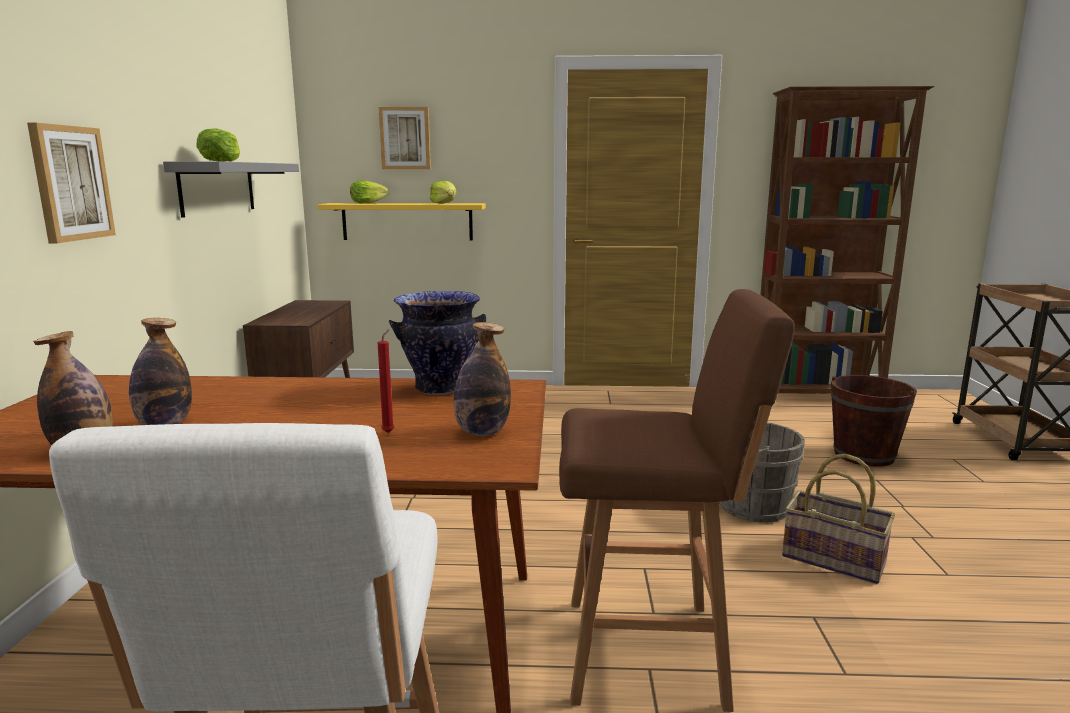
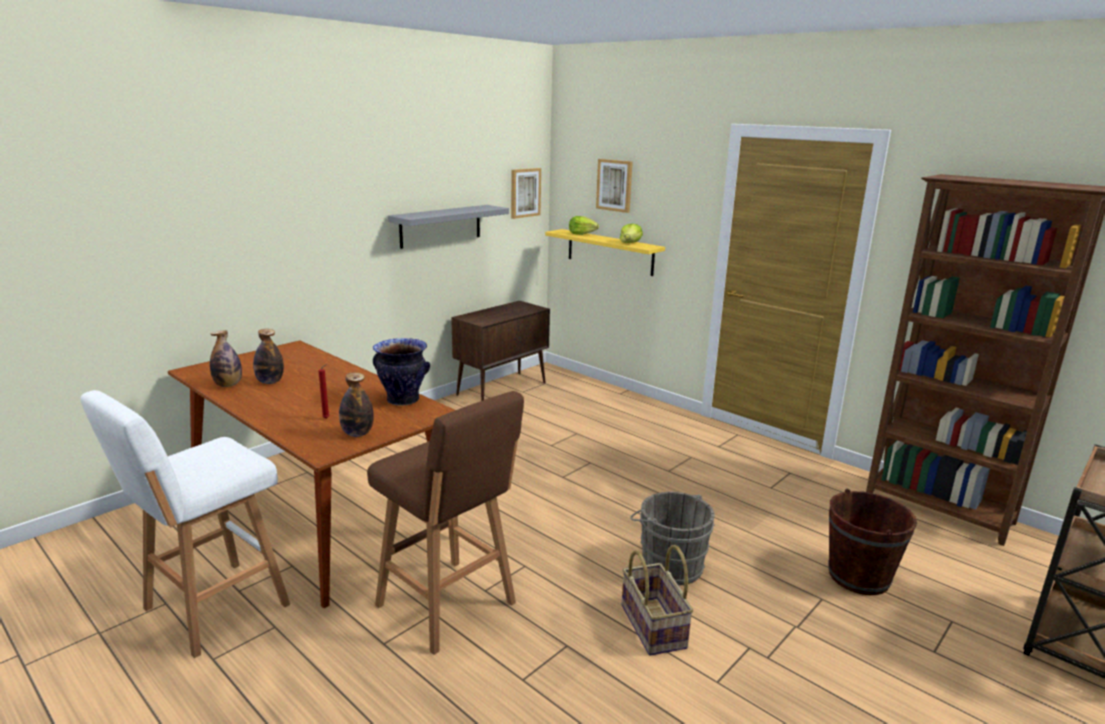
camera: 40 degrees right, 5 degrees up
picture [27,123,116,243] -> picture moved to [511,168,541,219]
lettuce [196,128,240,162] -> none

